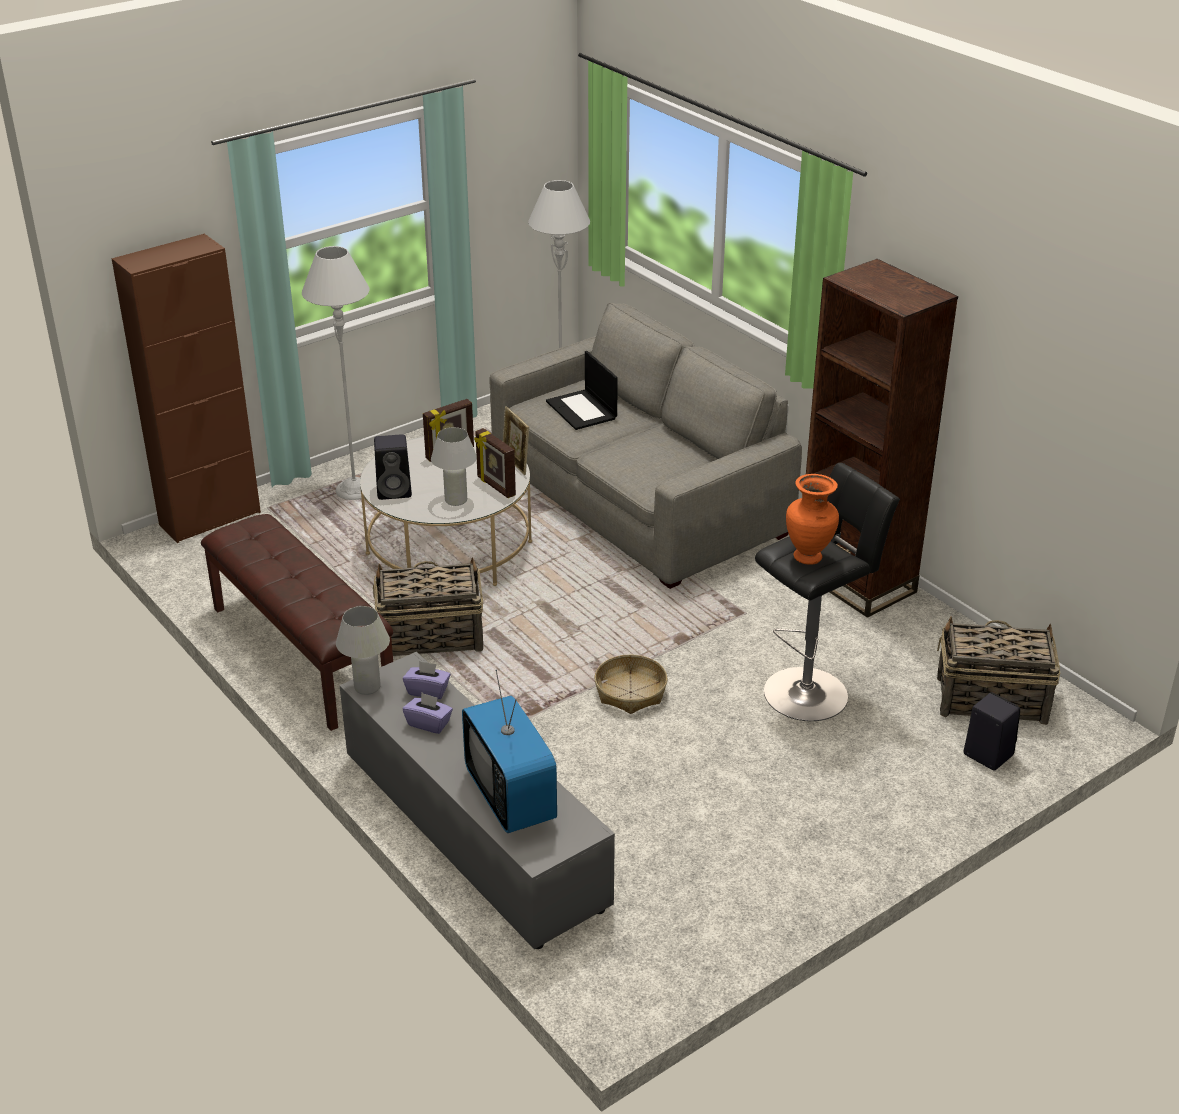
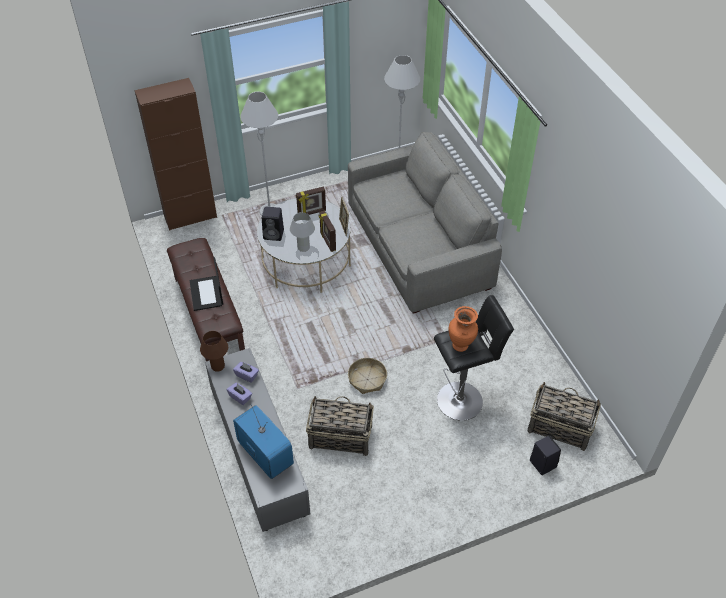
camera: 15 degrees right, 15 degrees up
white table lamp [336,606,390,695] -> brown table lamp [200,331,228,372]
basket [373,557,483,656] -> basket moved to [306,396,374,456]
television [462,670,557,833] -> television turned 150 degrees clockwise [233,404,294,479]
laptop [546,351,618,430] -> laptop moved to [189,257,223,311]
brown bookcase [806,259,958,618] -> none

